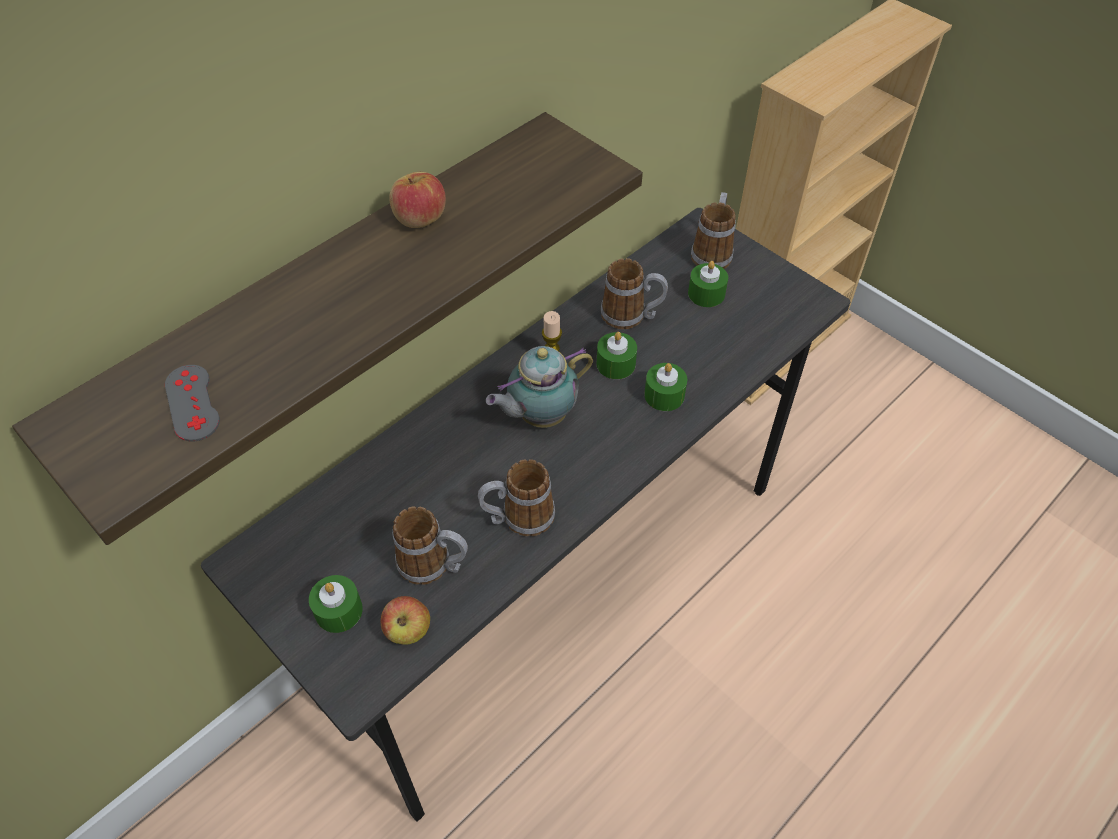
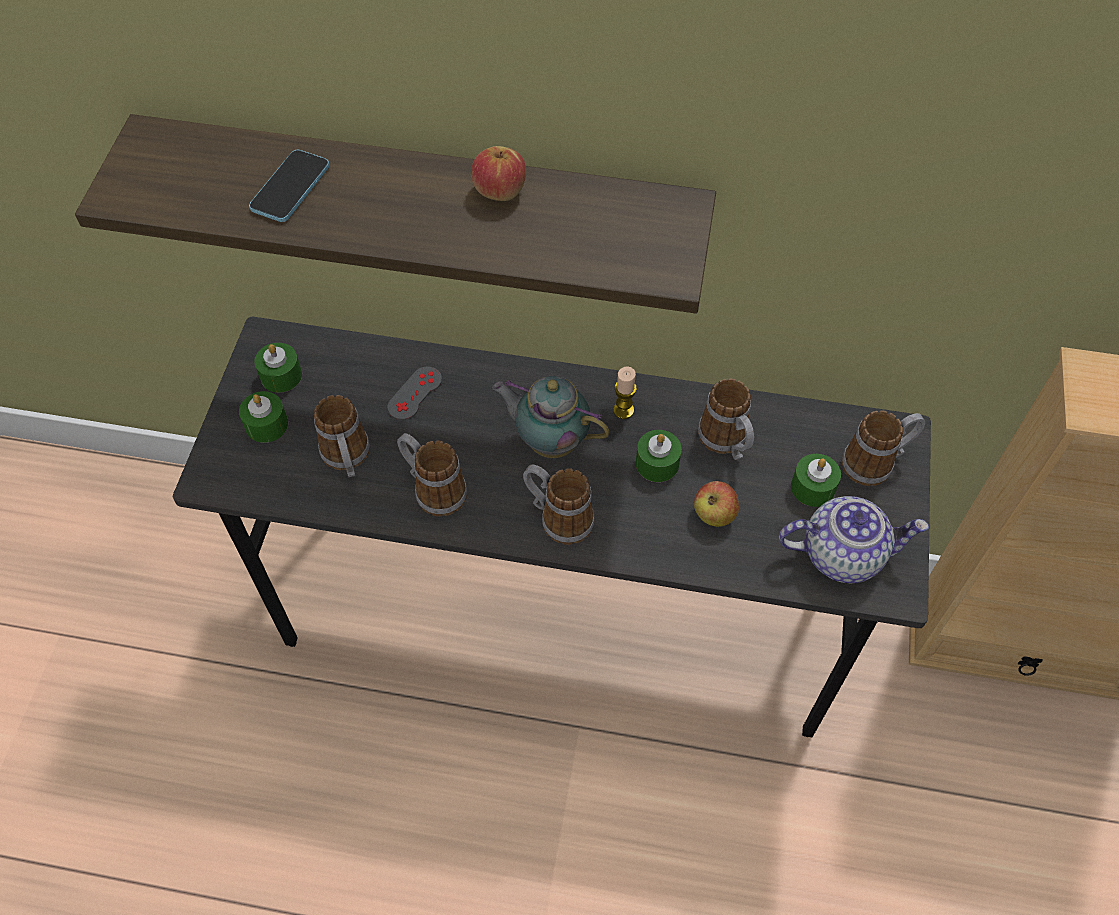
camera: 55 degrees right, 5 degrees up
grey game controller [165,365,220,441] -> grey game controller moved to [387,367,442,420]
apple [381,596,430,645] -> apple moved to [694,481,739,527]
green candle [644,363,687,411] -> green candle moved to [254,343,302,393]
none -> phone [249,150,330,222]
none -> mug [523,465,595,545]
none -> teapot [779,496,929,583]

